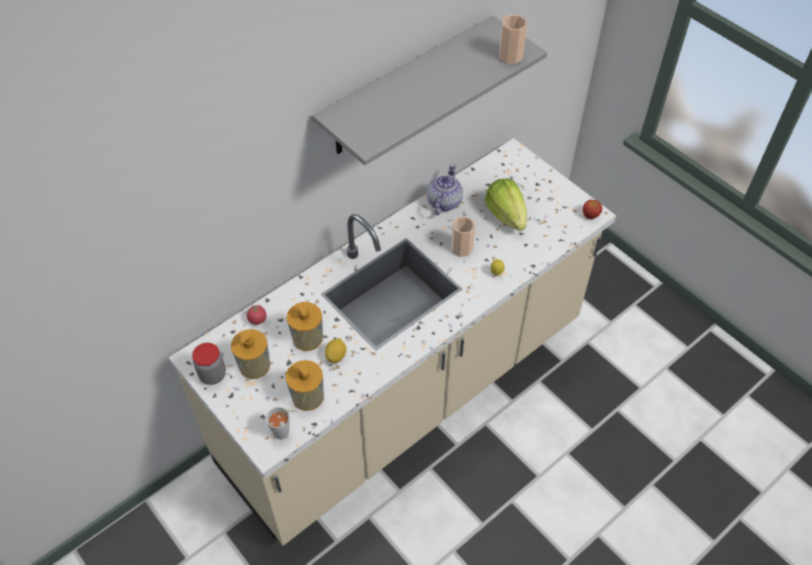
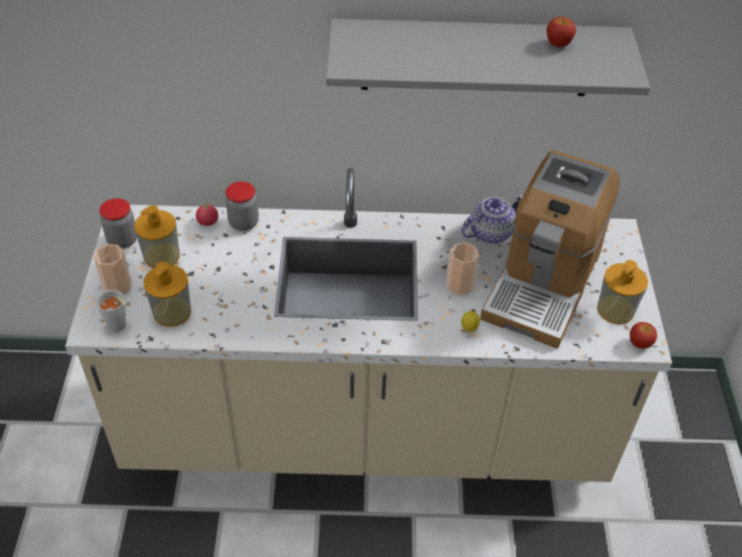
camera: 40 degrees right, 5 degrees down
soap dispenser [287,302,323,351] -> soap dispenser moved to [597,260,648,324]
lemon [325,338,347,363] -> none
lettuce [485,179,527,231] -> coffee machine [480,150,620,349]
cup [499,15,527,64] -> cup moved to [94,245,132,295]
none -> jar [225,181,259,231]
none -> apple [547,17,576,47]

